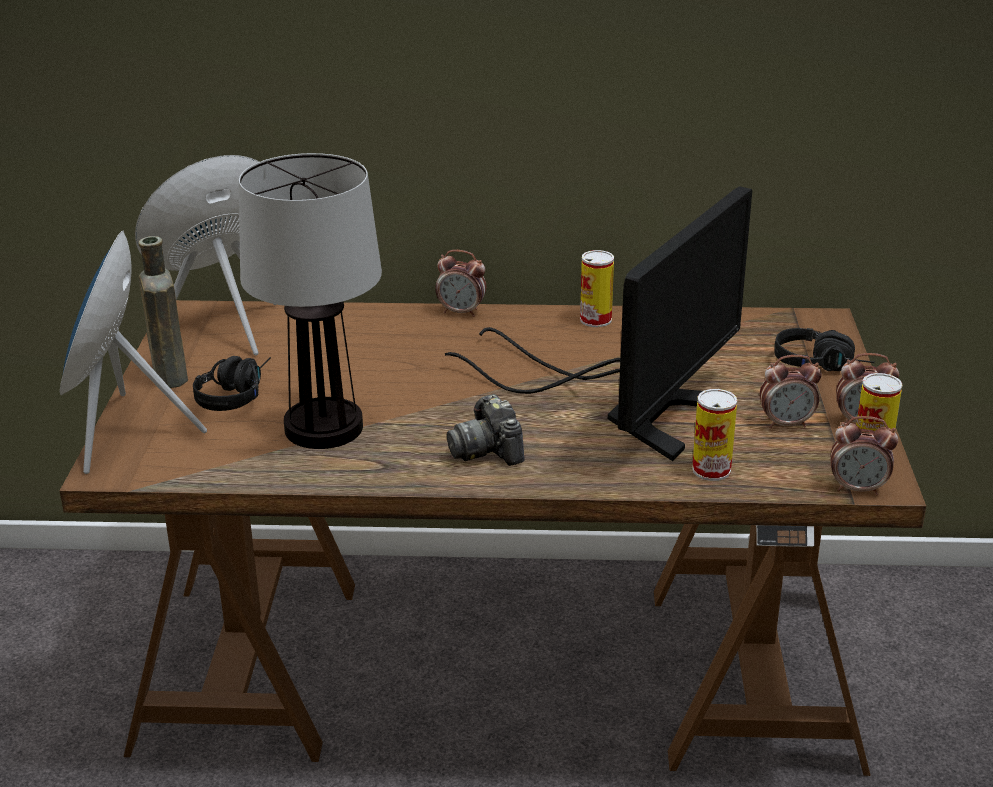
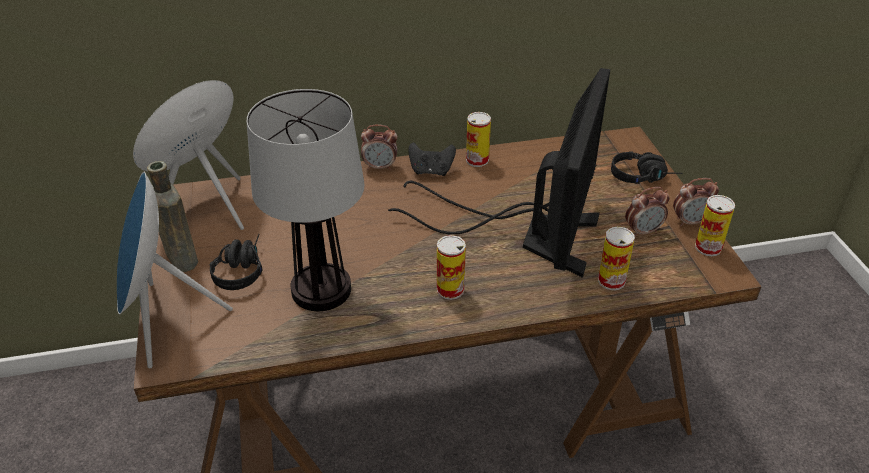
camera: 15 degrees left, 10 degrees up
camera [447,394,524,466] -> can [437,235,466,300]
alarm clock [830,416,898,496] -> none
none -> black game controller [408,142,456,176]

